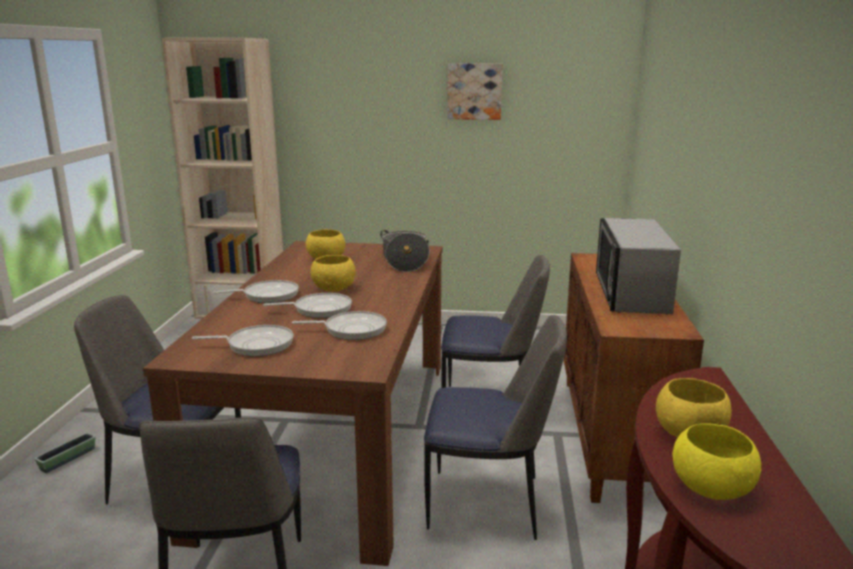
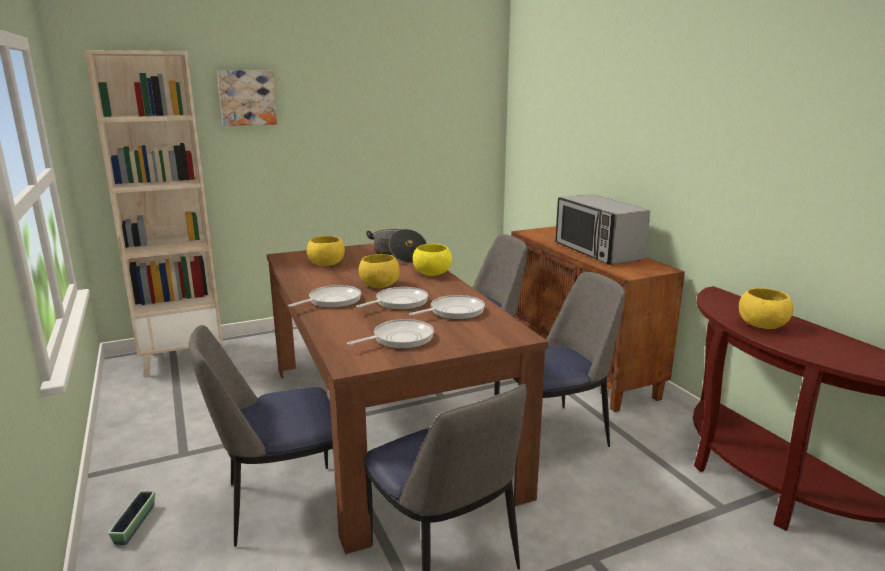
camera: 30 degrees left, 0 degrees up
picture [447,63,503,120] -> picture moved to [217,70,277,126]
yellow bowl [673,423,761,500] -> yellow bowl moved to [413,244,452,276]

